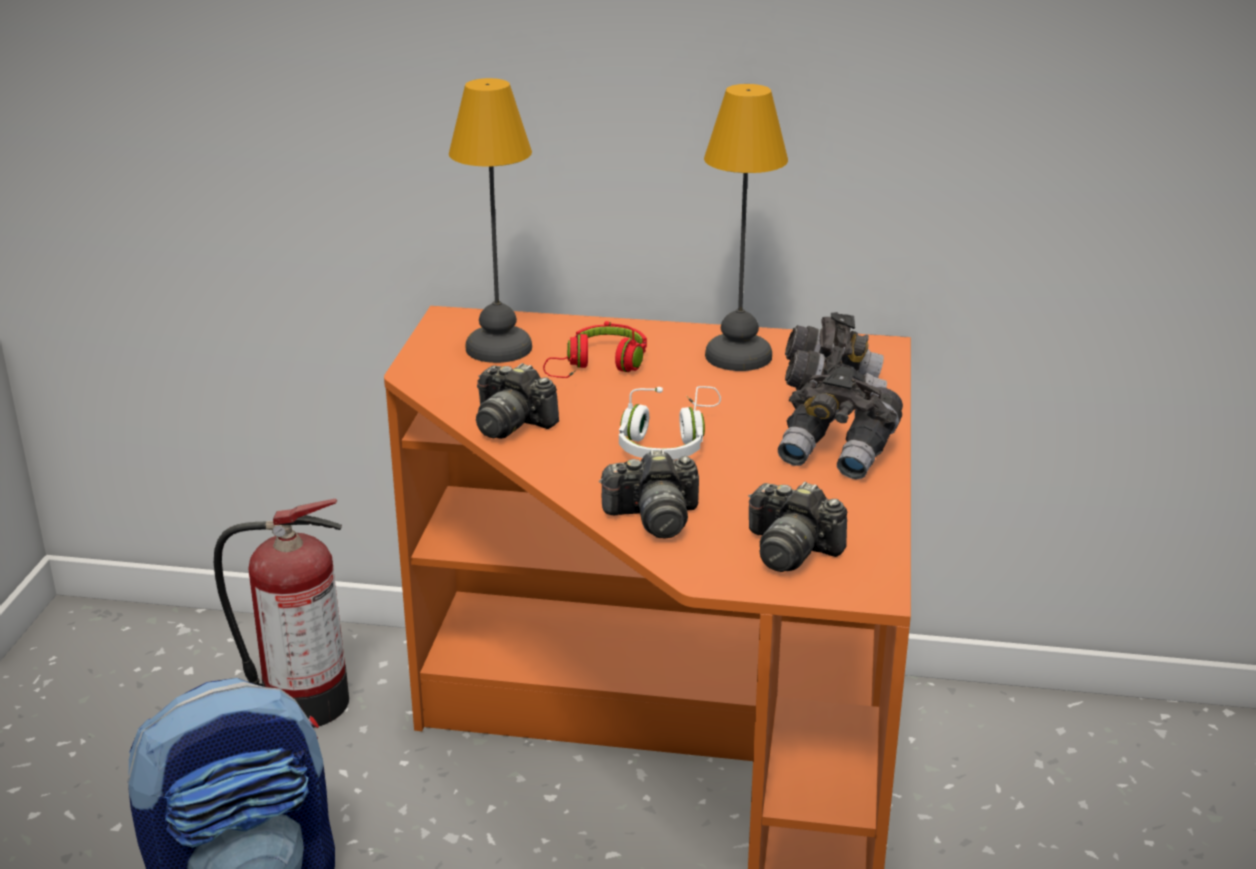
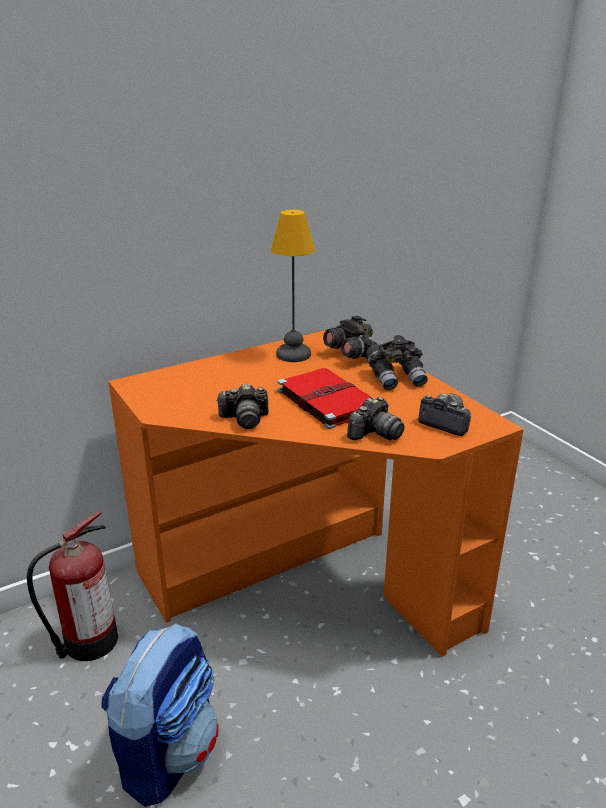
camera: 40 degrees left, 0 degrees up
table lamp [449,78,532,363] -> none
red headphones [543,321,647,378] -> none
white headphones [619,386,721,459] -> red book [277,368,371,429]
camera [748,482,847,572] -> camera turned 135 degrees counterclockwise [418,393,472,436]

